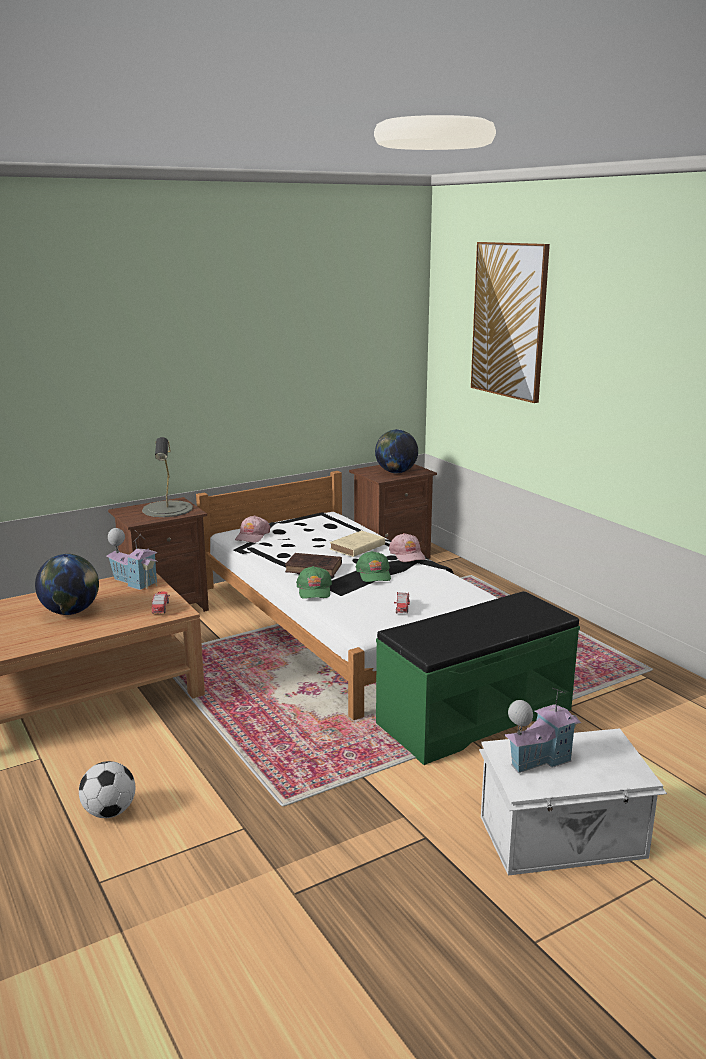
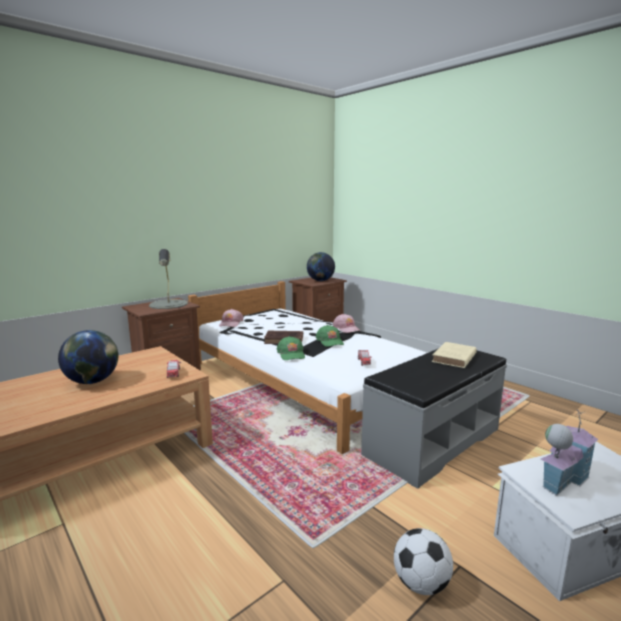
camera: 10 degrees left, 5 degrees down
football [79,761,135,818] -> football moved to [394,528,453,595]
toy house [106,528,158,590] -> none
beige book [330,531,385,557] -> beige book moved to [432,342,477,368]
green bench [376,591,580,765] -> grey bench [361,348,507,489]
picture [471,242,550,403] -> none

